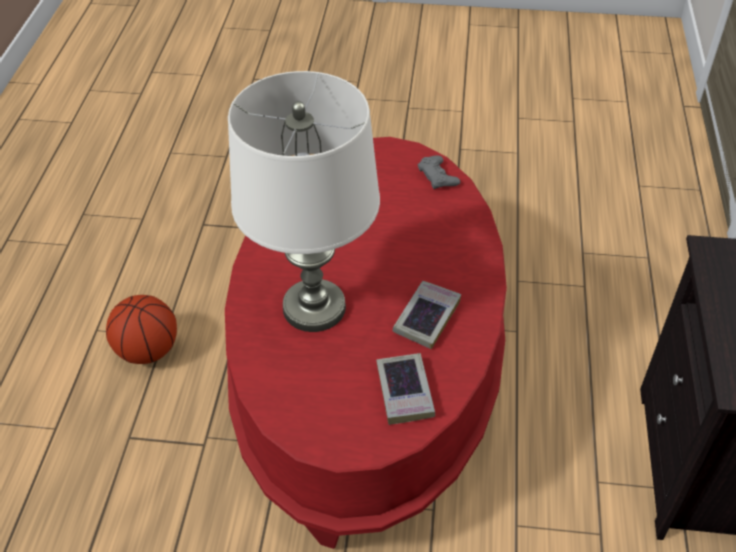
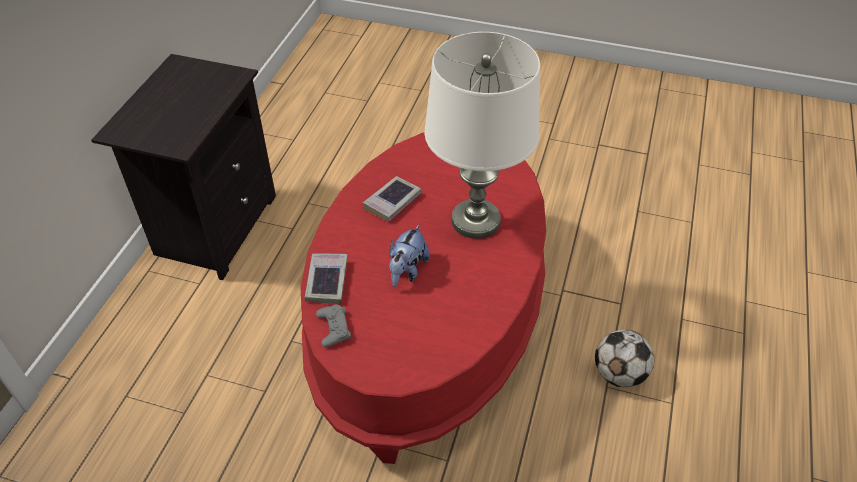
camera: 170 degrees left, 0 degrees up
basketball [106,295,177,364] -> football [595,330,654,387]
book [376,353,435,425] -> book moved to [305,253,347,304]
none -> plush toy [389,224,430,287]

